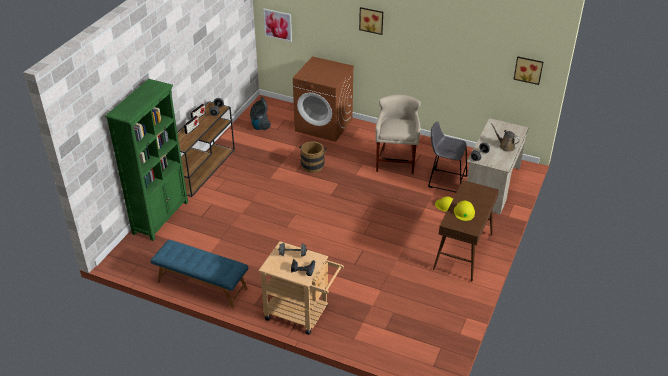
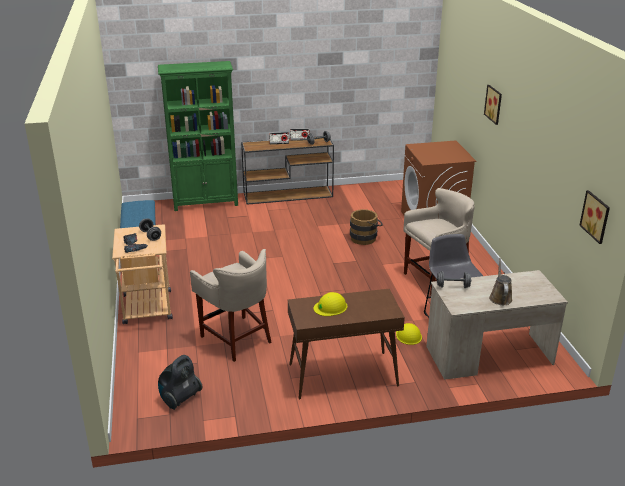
camera: 55 degrees right, 10 degrees down
vacuum cleaner [250,97,271,130] -> vacuum cleaner moved to [158,355,202,410]
picture [263,9,292,42] -> none
none -> beige stool [190,249,272,362]

